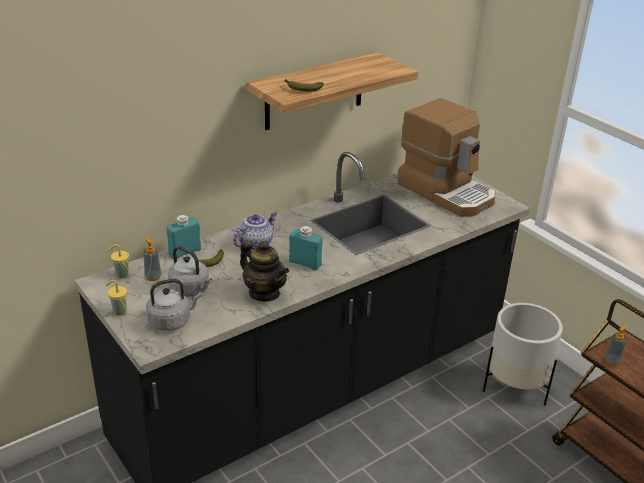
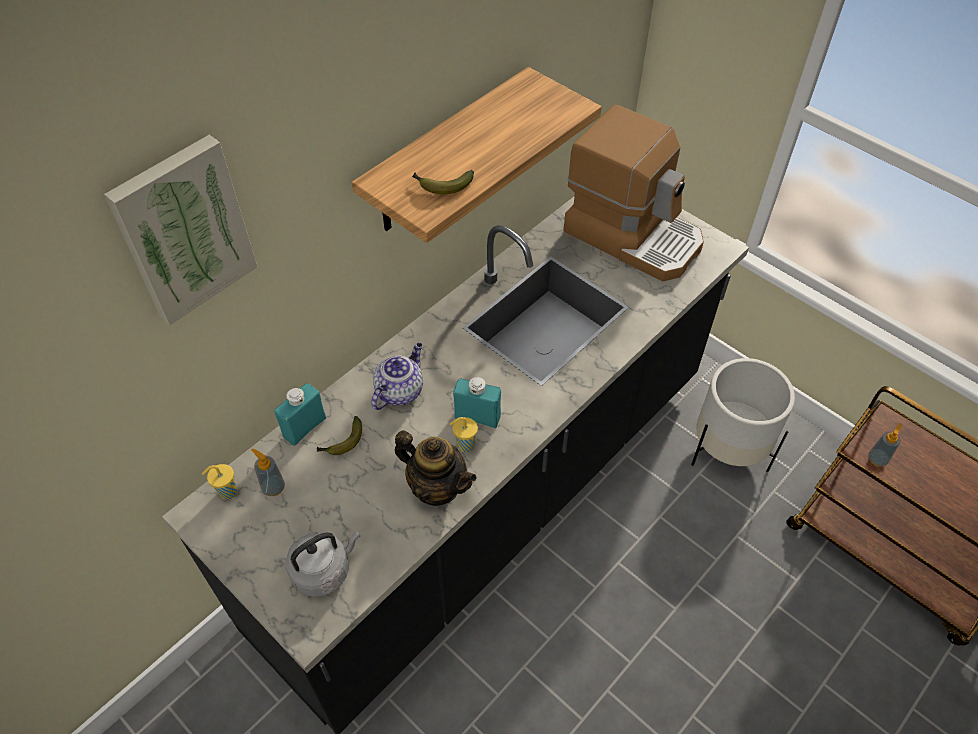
camera: 10 degrees left, 20 degrees up
yellow cup [105,280,127,316] -> yellow cup moved to [450,417,478,452]
grey kettle [168,246,212,297] -> none
none -> picture [104,135,258,325]

